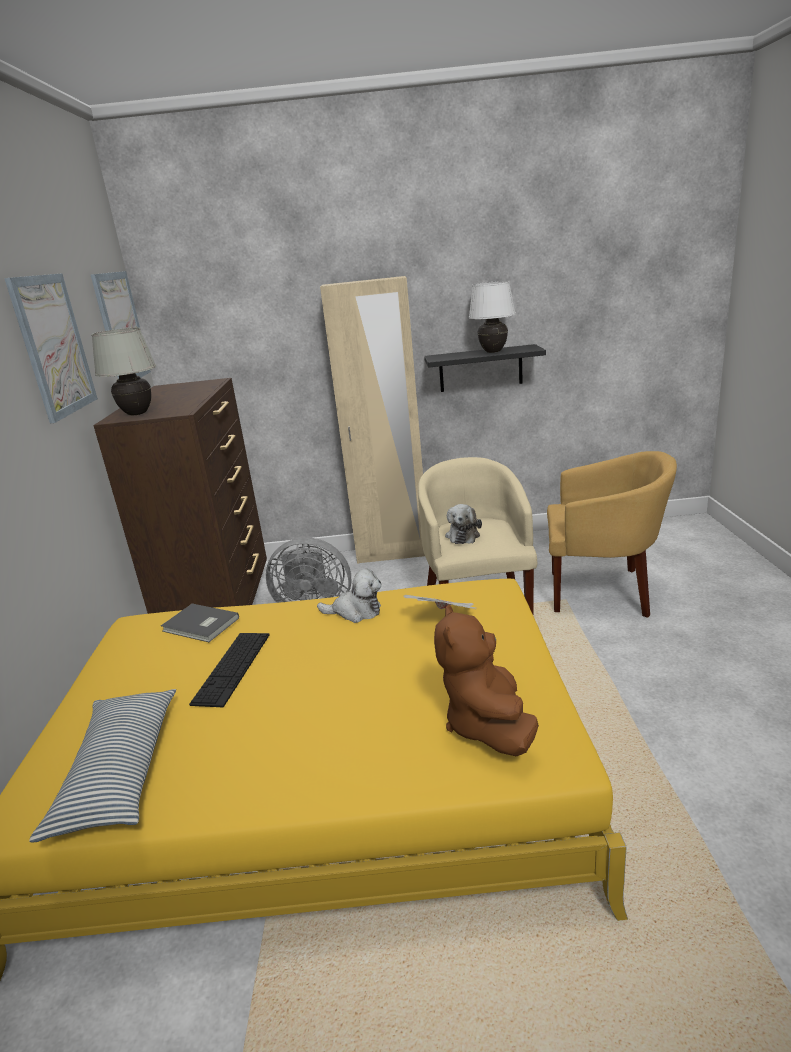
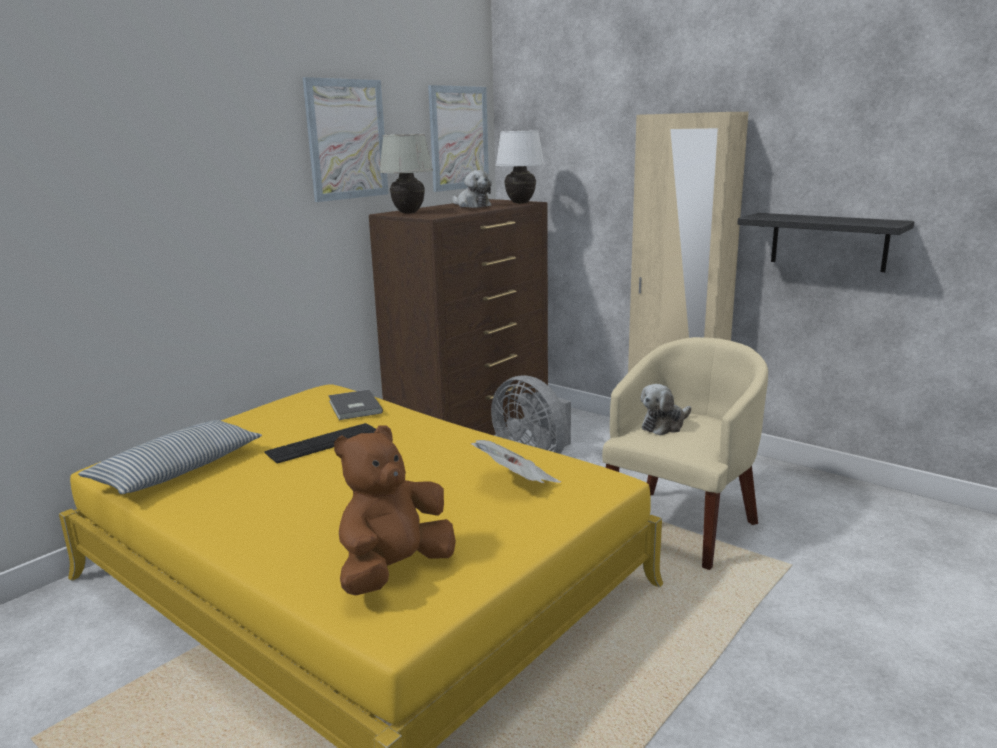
camera: 40 degrees right, 5 degrees down
plush toy [317,569,382,623] -> plush toy moved to [452,170,492,208]
white table lamp [469,281,516,353] -> white table lamp moved to [496,131,545,203]
yellow armchair [547,451,677,618] -> none

